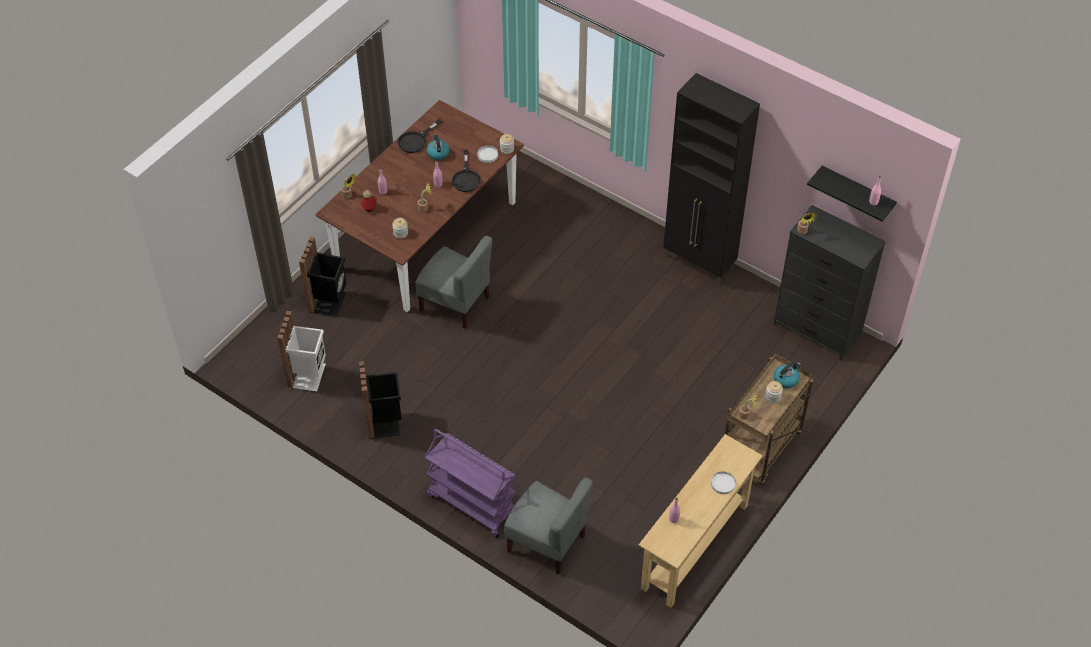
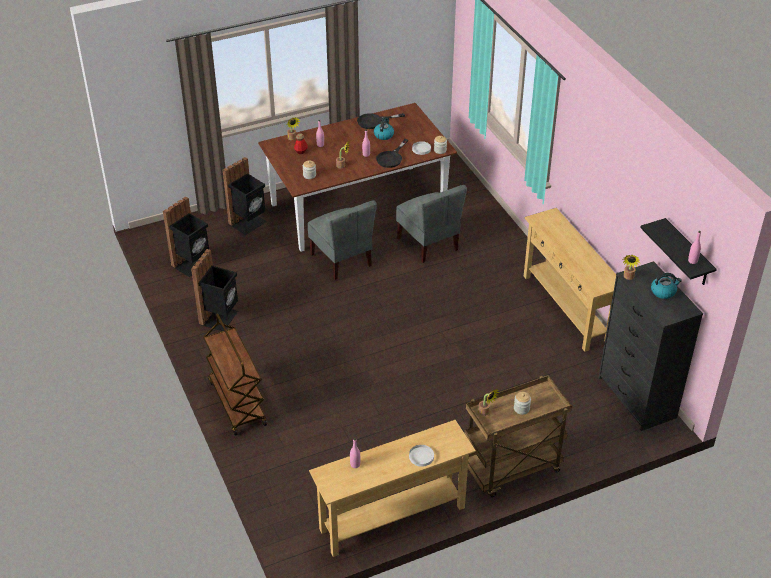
camera: 30 degrees right, 10 degrees down
white trash can [277,311,326,391] -> black trash can [163,196,209,277]
purple cart [425,429,516,538] -> brown cart [203,313,267,436]
grey chair [504,478,593,575] -> grey chair moved to [396,185,467,263]
black cabinet [663,73,760,285] -> beige console table [524,208,616,352]
kettle [774,362,801,388] -> kettle moved to [651,273,682,299]

